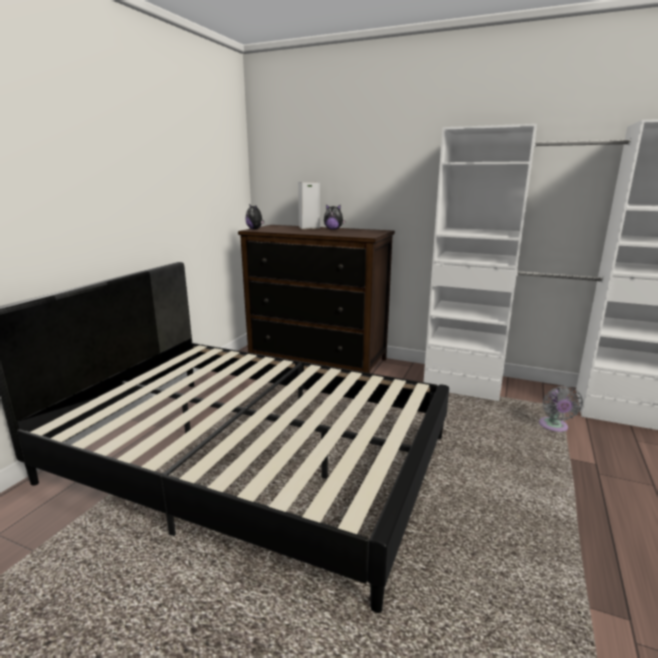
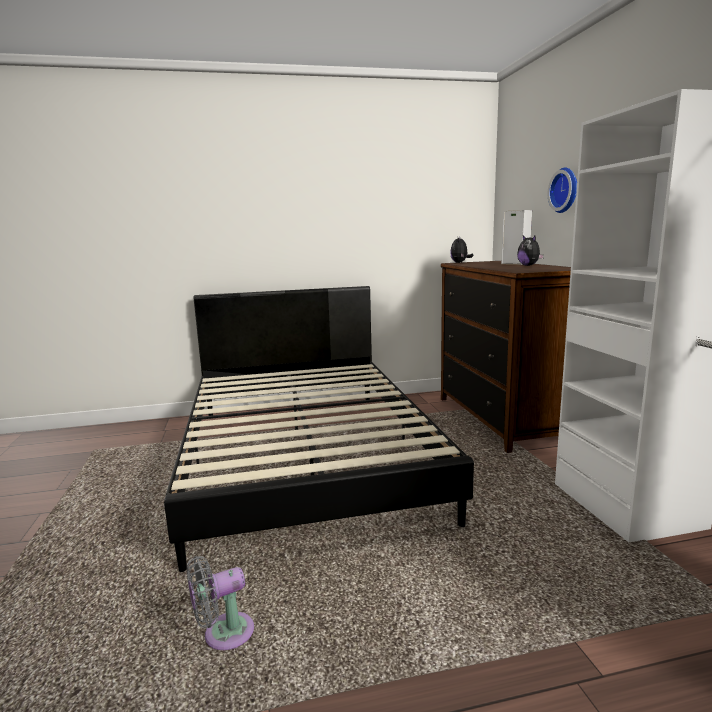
camera: 55 degrees right, 5 degrees down
grey fan [539,386,583,432] -> grey fan moved to [187,556,254,650]
none -> wall clock [548,168,577,213]

